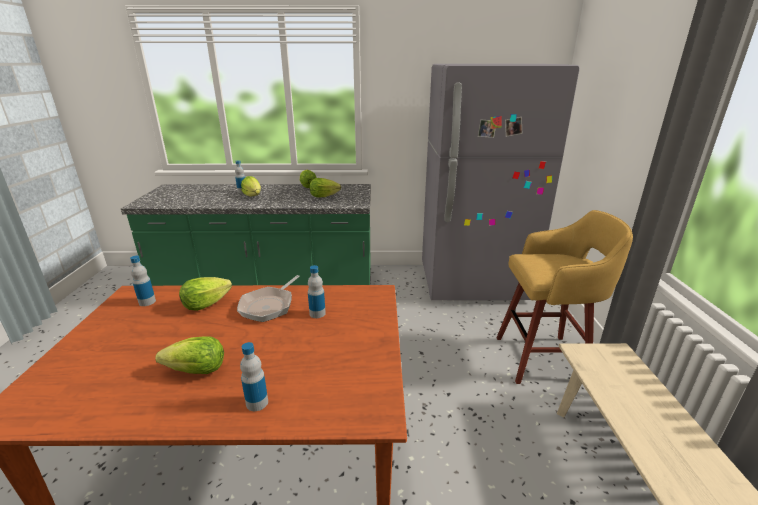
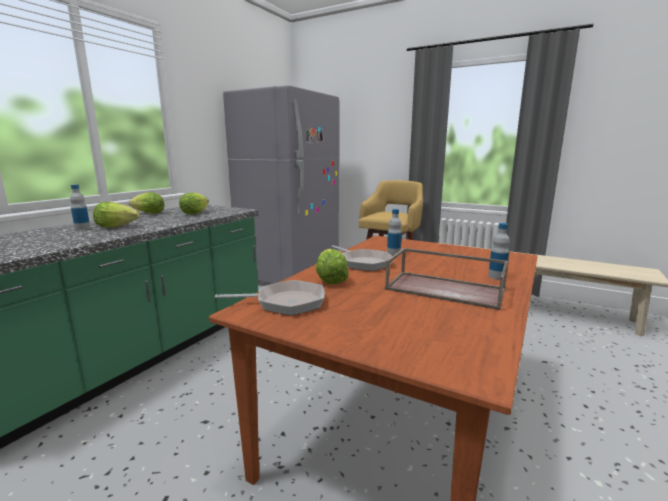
camera: 60 degrees left, 10 degrees down
bottle [130,255,156,306] -> frying pan [215,280,325,316]
lettuce [155,336,224,374] -> brown tray [385,248,509,310]

